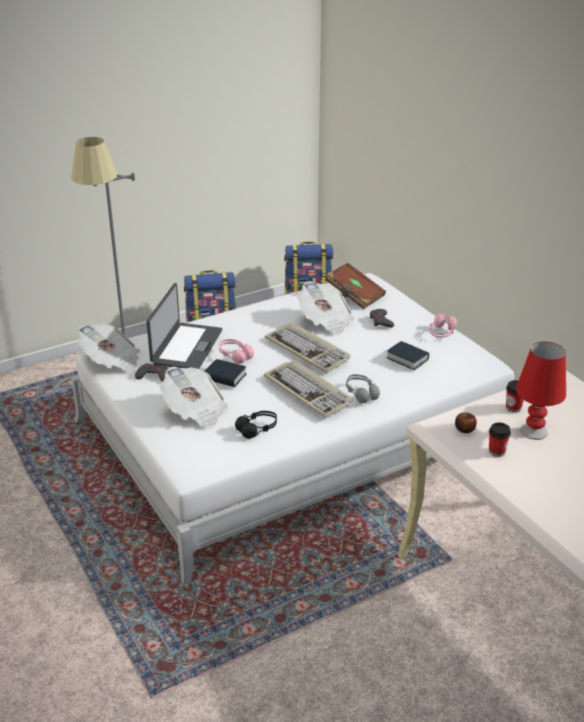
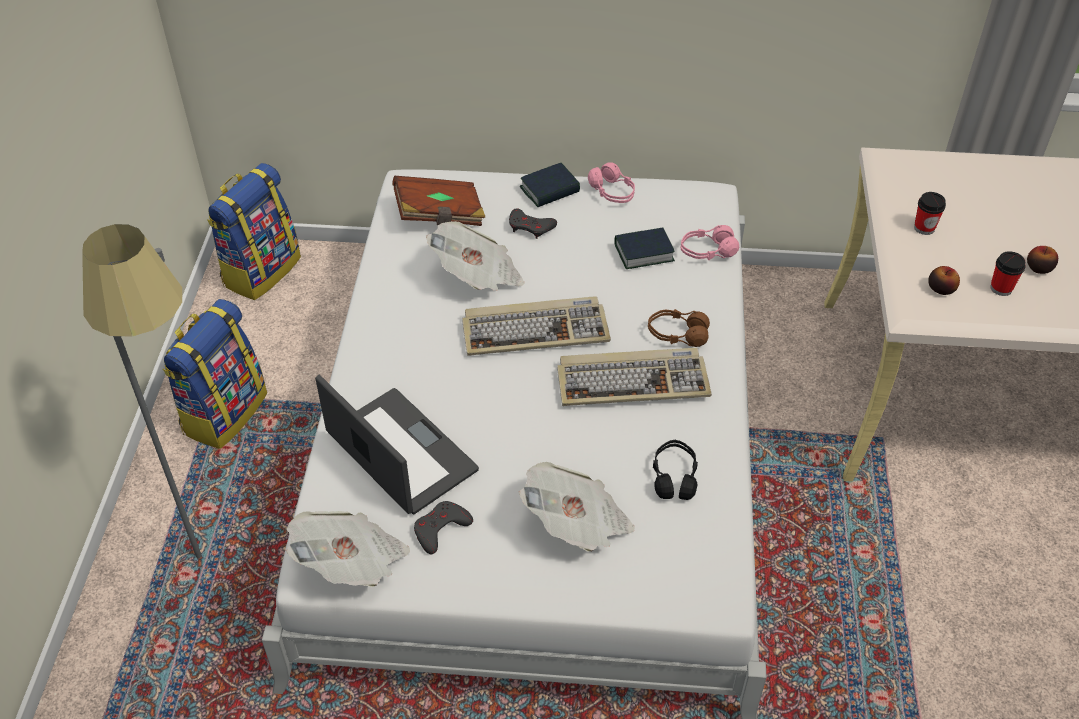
camera: 55 degrees left, 15 degrees up
book [205,359,247,387] -> book moved to [520,163,580,207]
pink headphones [219,339,254,364] -> pink headphones moved to [681,225,739,260]
grey headphones [346,374,380,403] -> brown headphones [648,309,710,347]
red table lamp [516,342,566,440] -> none
none -> apple [1027,246,1058,274]

